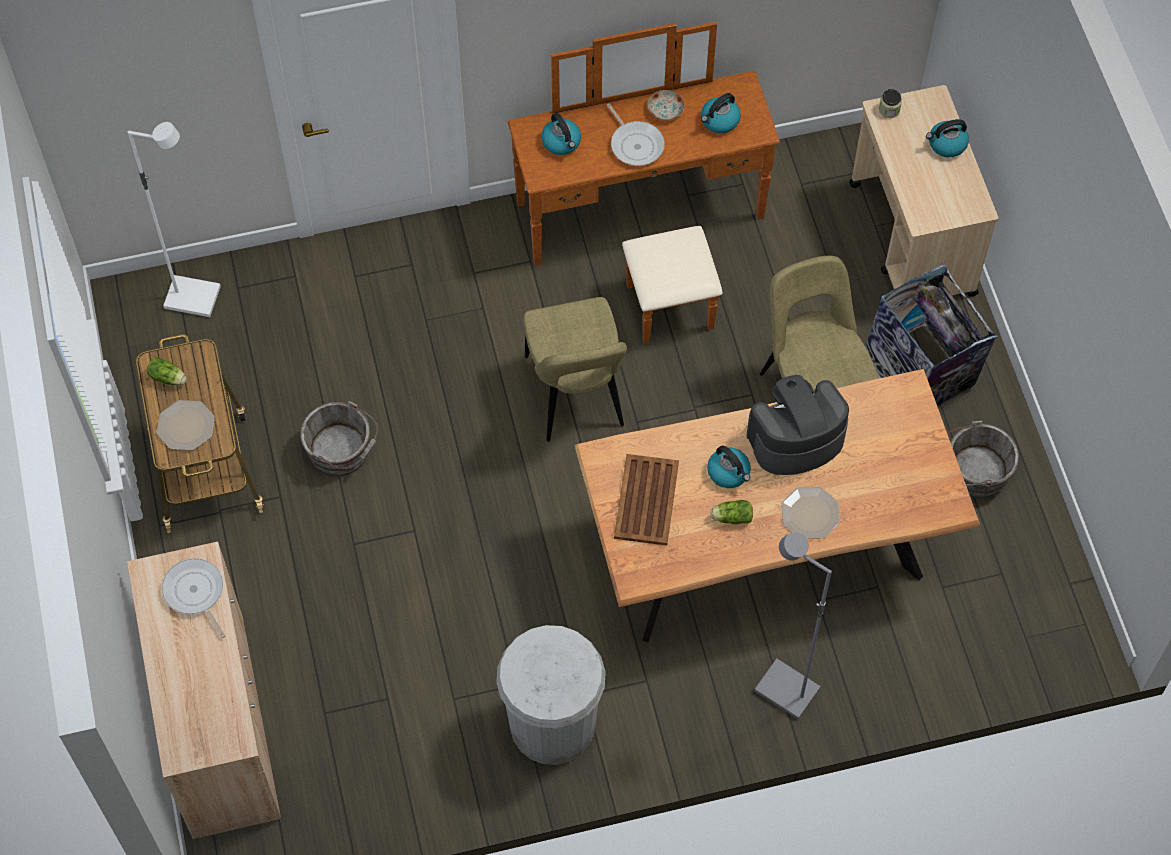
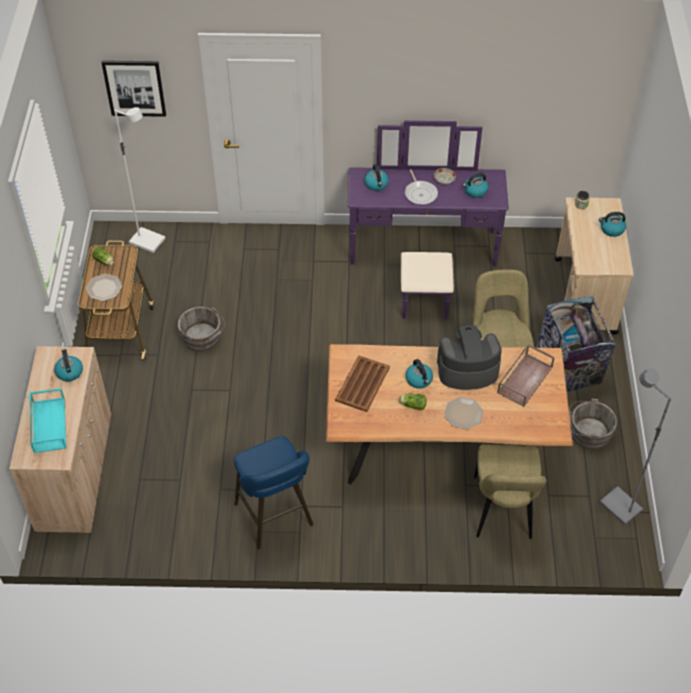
camera: 15 degrees right, 10 degrees down
frying pan [162,558,225,638] -> kettle [54,349,83,381]
white trash can [496,625,606,765] -> blue stool [234,436,313,549]
brown dresser [508,22,780,344] -> purple dresser [348,120,509,319]
beige chair [523,297,627,442] -> beige chair moved to [474,444,546,539]
grey floor lamp [754,532,832,719] -> grey floor lamp moved to [599,368,672,525]
none -> turquoise tray [29,388,66,453]
none -> picture [101,60,166,117]
none -> brown tray [497,344,555,407]

